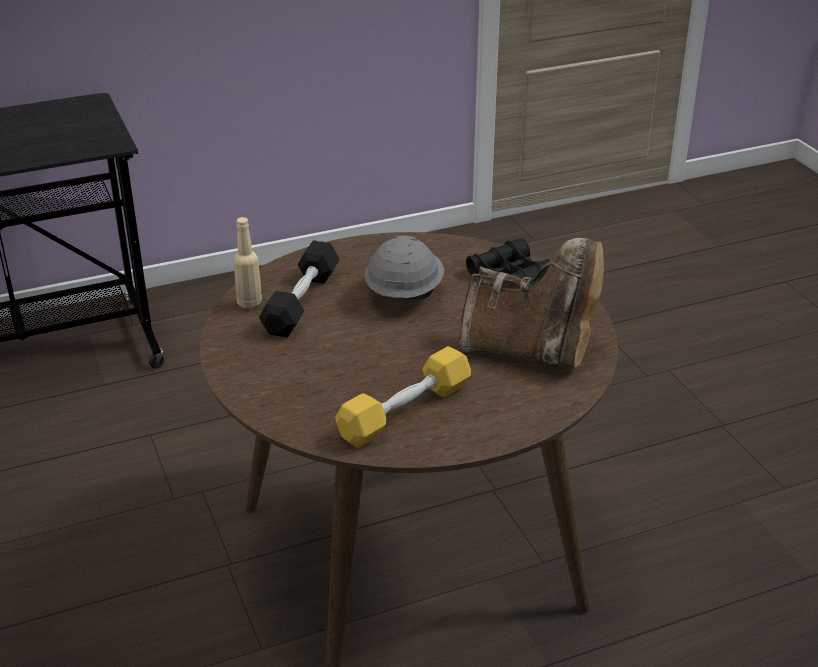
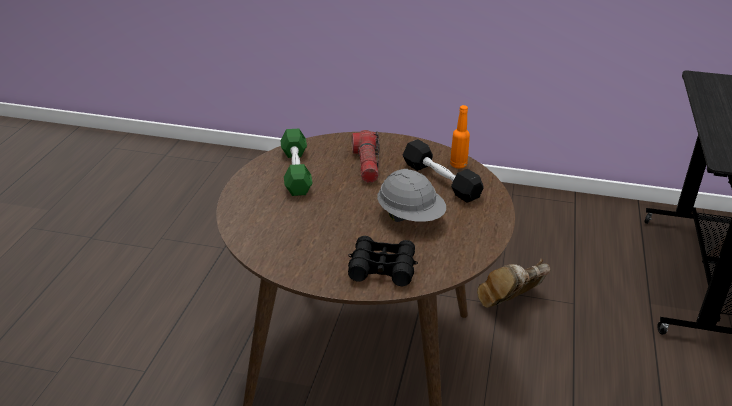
camera: 125 degrees right, 0 degrees up
beige bottle [233,217,262,308] -> orange bottle [450,105,470,169]
yellow dumbbell [335,346,471,448] -> green dumbbell [280,129,312,196]
brown boot [459,238,604,368] -> brown boot moved to [477,259,550,308]
none -> flashlight [352,130,380,183]

